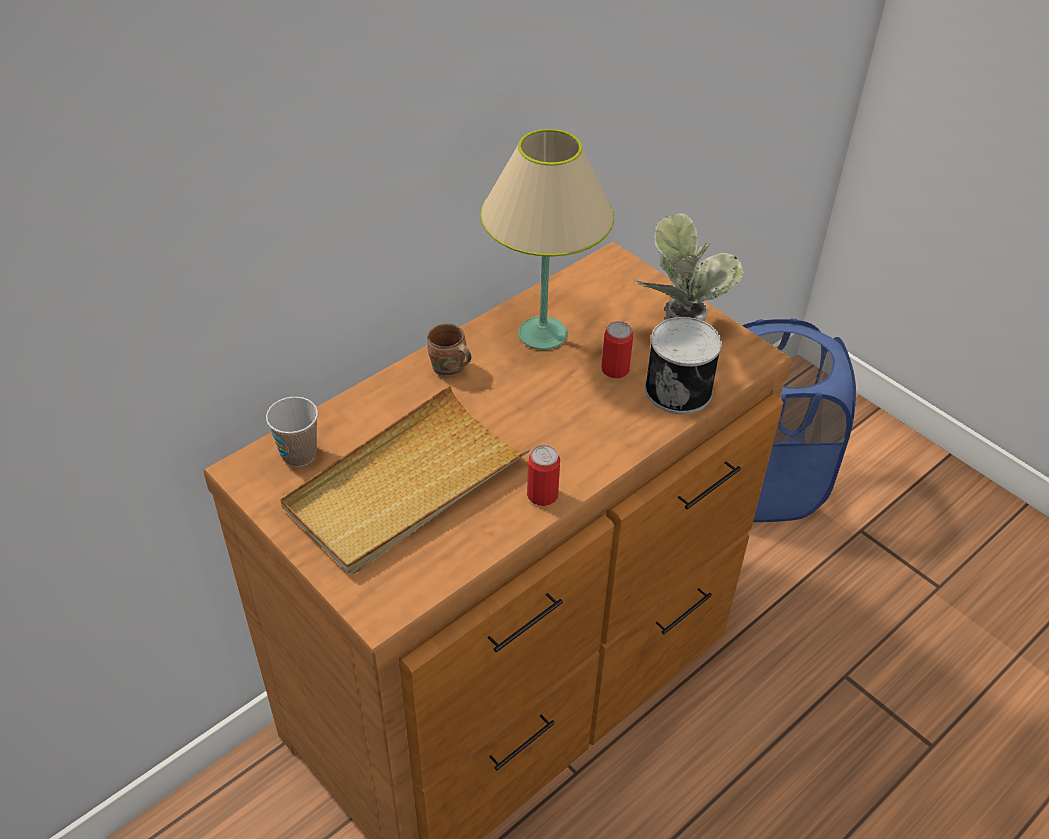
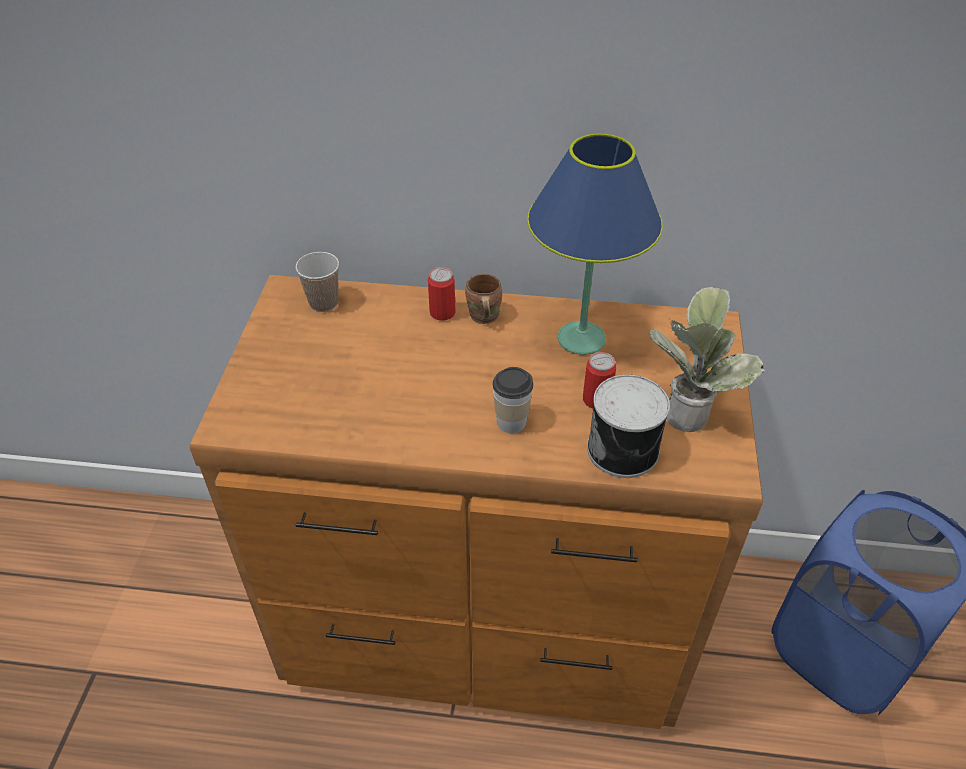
camera: 50 degrees right, 0 degrees up
beige tray [280,385,530,575] -> none
beige table lamp [480,129,614,350] -> blue table lamp [527,133,663,355]
can [527,445,560,506] -> can moved to [428,267,455,321]
none -> cup [492,367,534,433]

